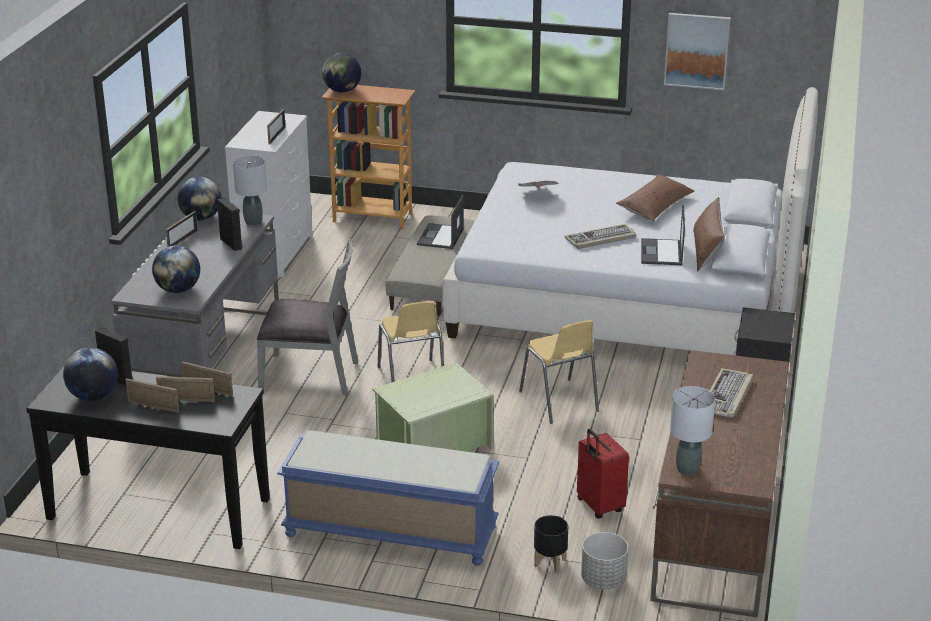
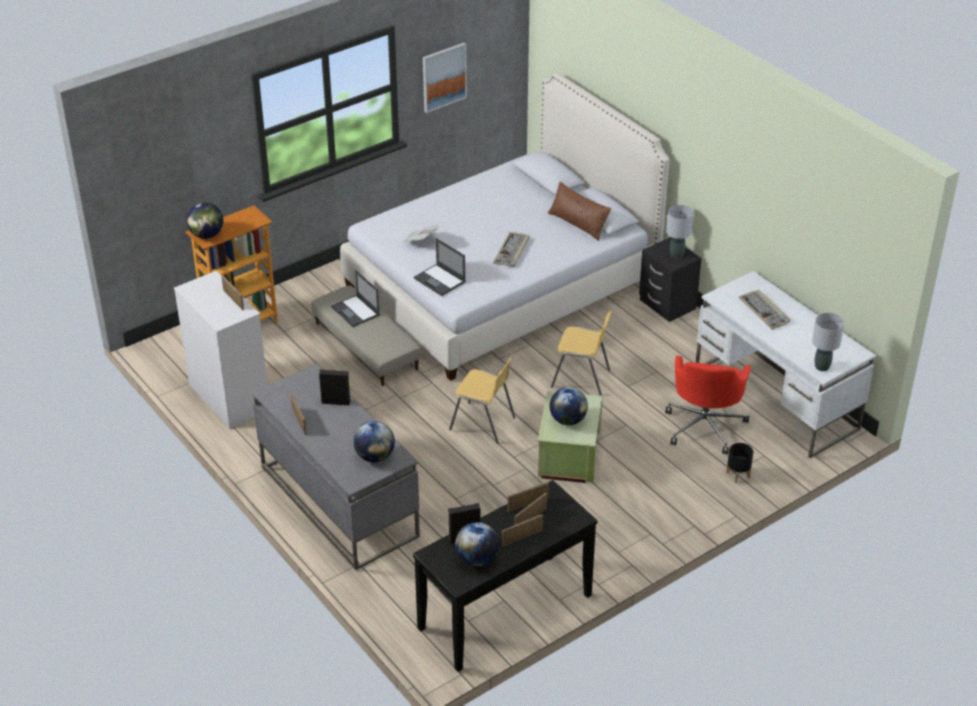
camera: 50 degrees left, 10 degrees up
globe [177,177,222,220] -> globe moved to [549,387,588,425]
grey table lamp [233,155,267,226] -> grey table lamp moved to [666,205,693,258]
grey chair [257,239,358,395] -> none
blue bench [277,430,499,566] -> none
red suitcase [577,429,629,518] -> red office chair [665,356,751,454]
grey planter [581,532,628,589] -> none
brown pillow [616,174,694,221] -> none
laptop [641,205,685,265] -> laptop moved to [414,238,466,296]
brown desk [650,350,789,618] -> white desk [696,271,876,458]

